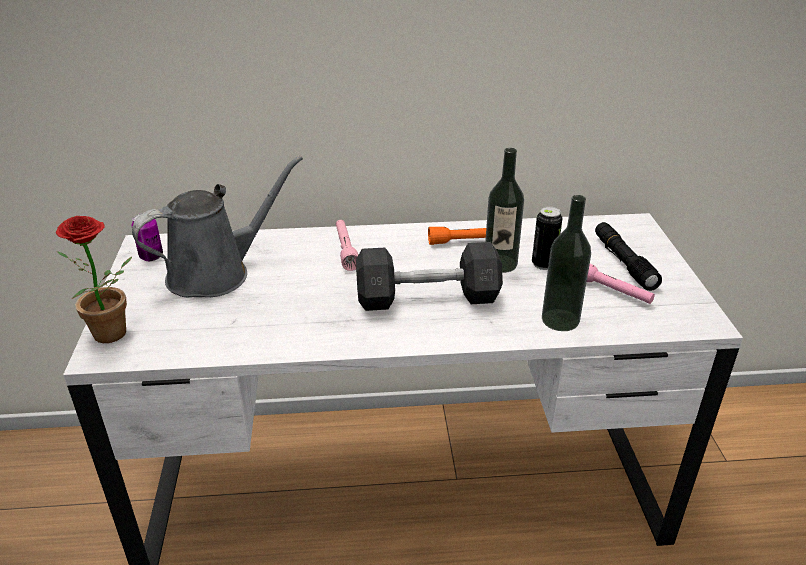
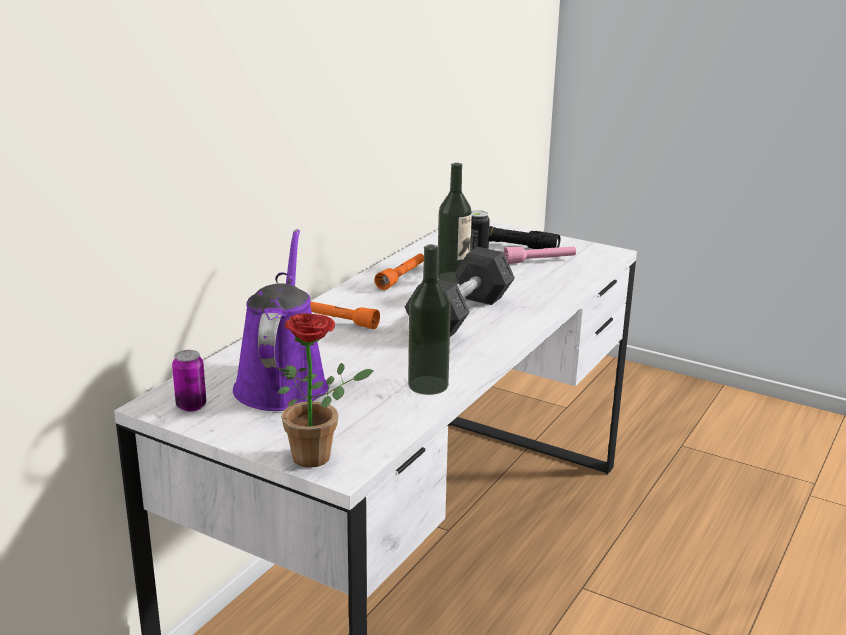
camera: 55 degrees left, 10 degrees down
grey watering can [132,156,303,297] -> purple watering can [233,229,329,411]
pink flashlight [336,220,358,271] -> orange flashlight [310,302,380,329]
bottle [542,195,591,331] -> bottle moved to [408,245,451,395]

